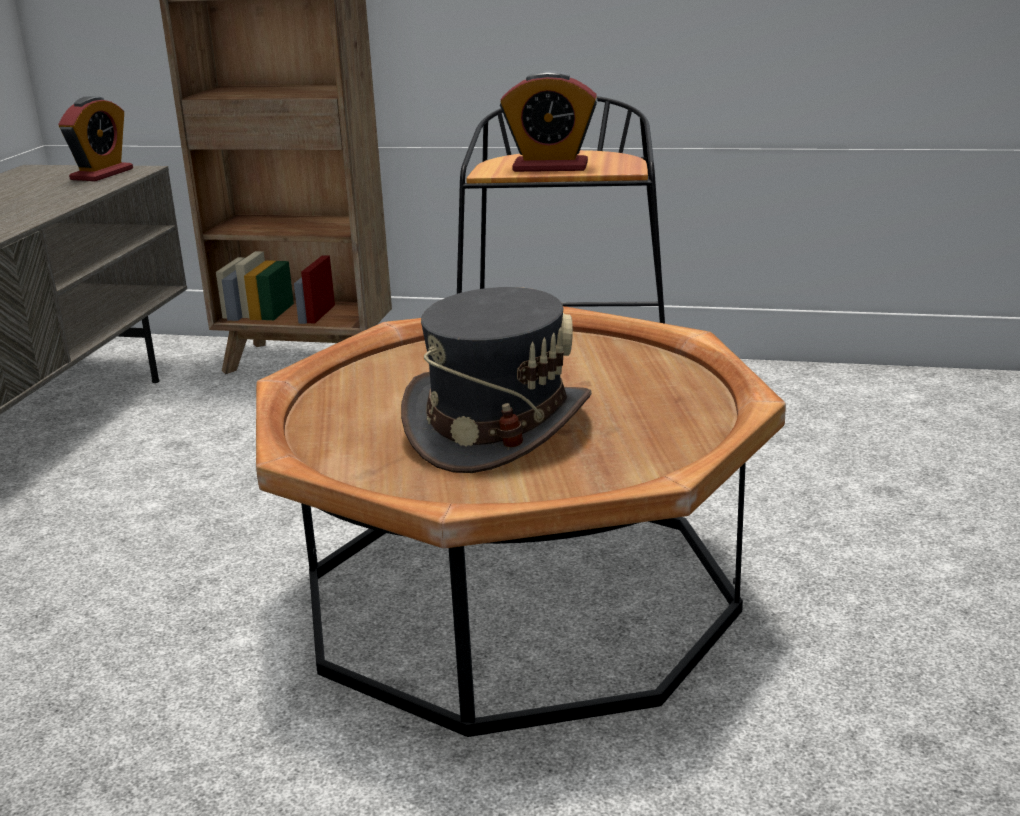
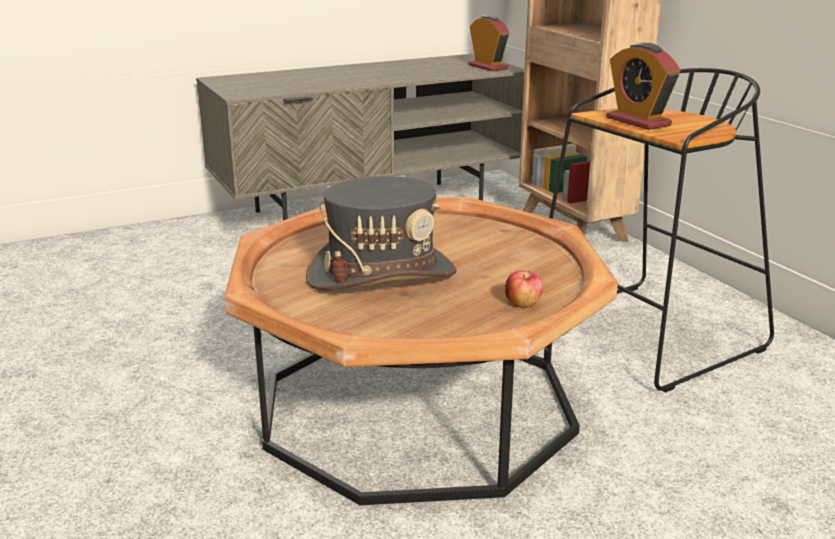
camera: 50 degrees right, 0 degrees up
alarm clock [58,96,133,181] -> alarm clock turned 105 degrees counterclockwise [468,15,510,71]
none -> apple [505,270,543,308]

